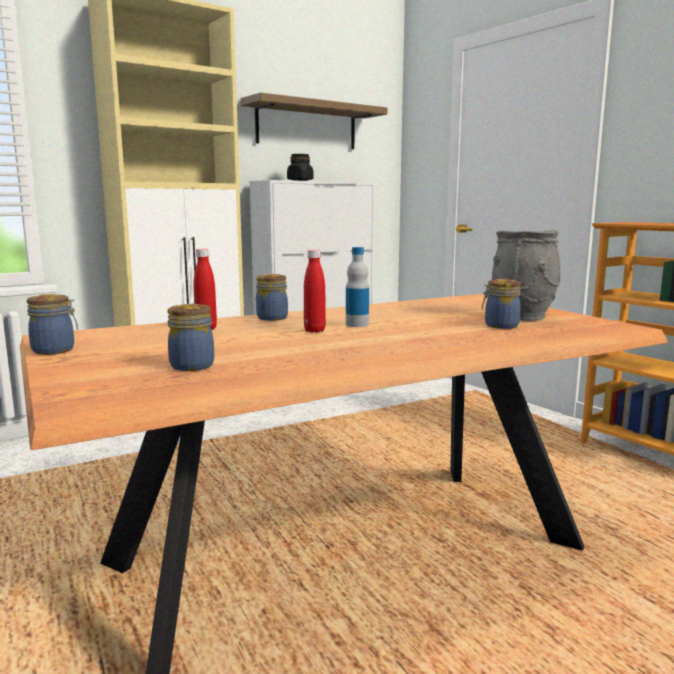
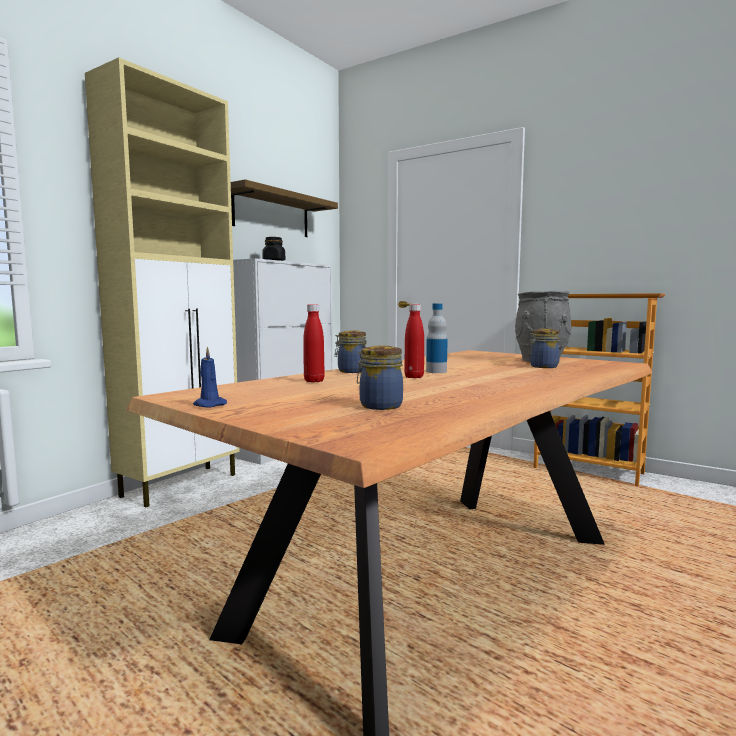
camera: 20 degrees left, 5 degrees down
jar [27,294,78,355] -> blue candle [193,346,227,408]

